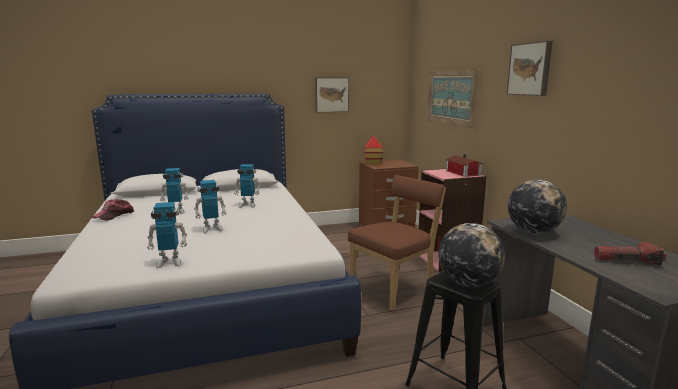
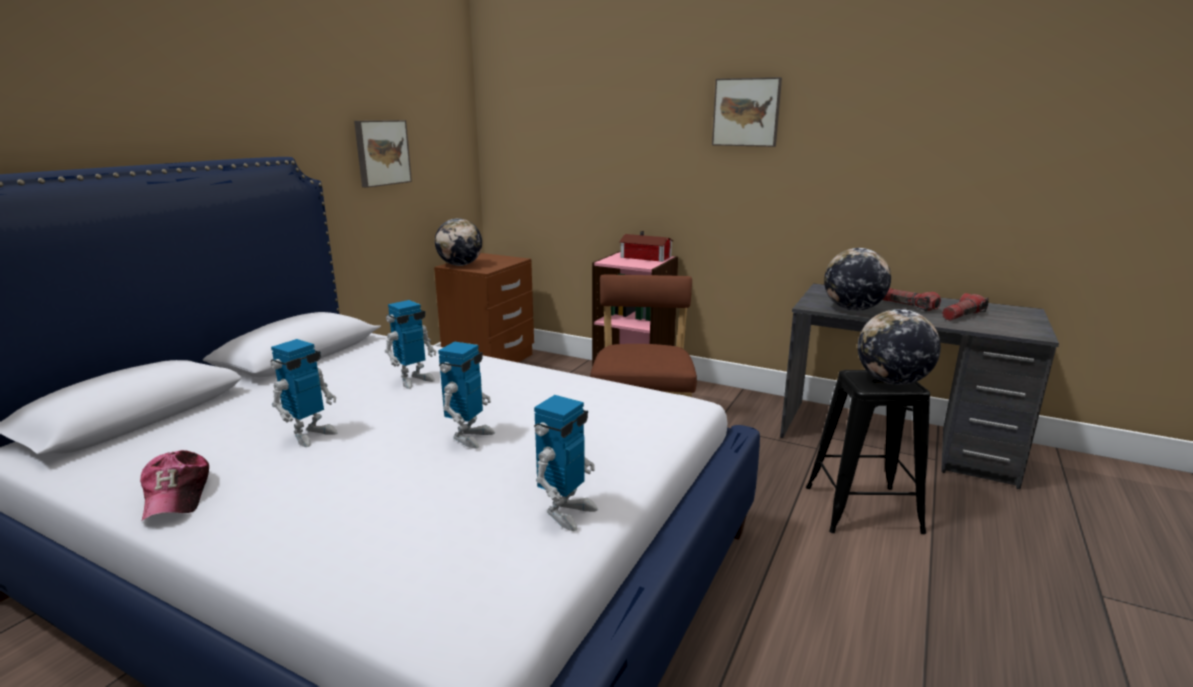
camera: 45 degrees left, 5 degrees up
toy house [364,135,384,164] -> globe [435,218,482,266]
picture [427,69,479,128] -> none
none -> flashlight [883,288,941,311]

